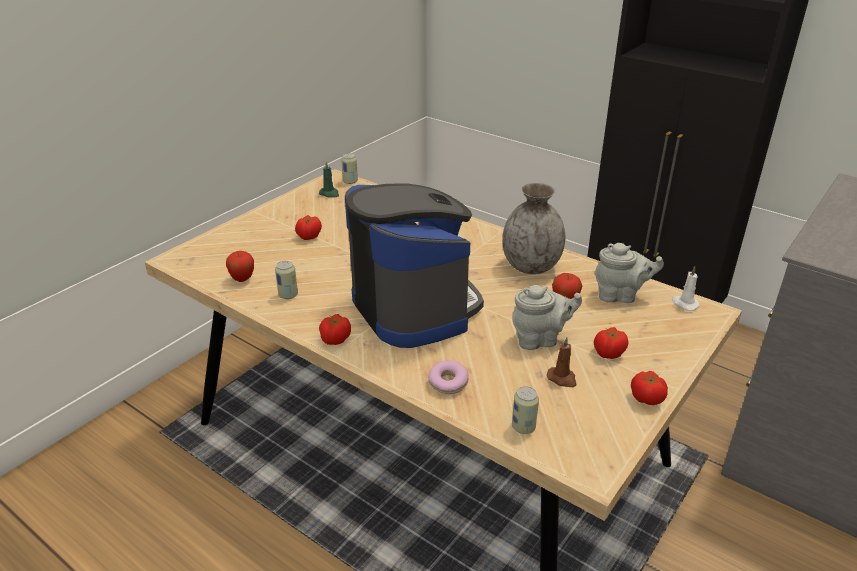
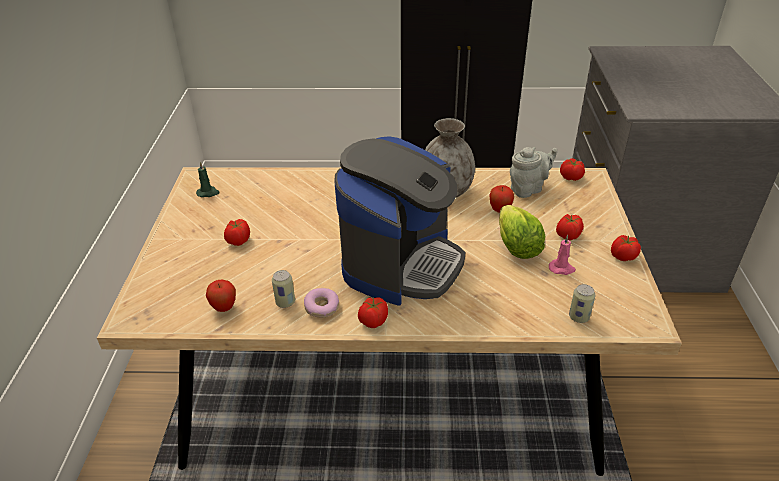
camera: 35 degrees left, 5 degrees up
can [341,154,358,184] -> none
coffee machine [345,183,484,348] -> coffee machine turned 90 degrees clockwise [334,136,465,306]
donut [428,360,469,394] -> donut moved to [304,288,339,317]
grey teapot [512,285,582,350] -> lettuce [499,205,545,259]
brown candle [547,337,577,387] -> pink candle [549,235,576,275]
white candle [672,266,700,311] -> tomato [560,158,585,181]

